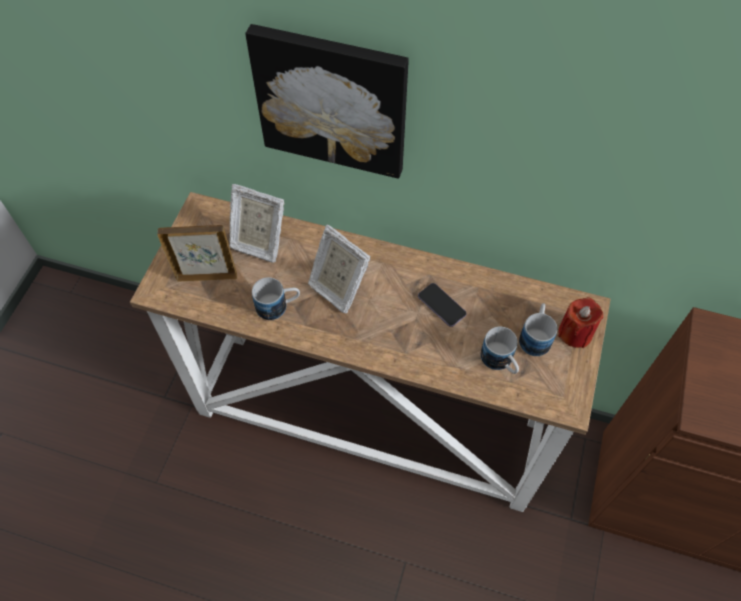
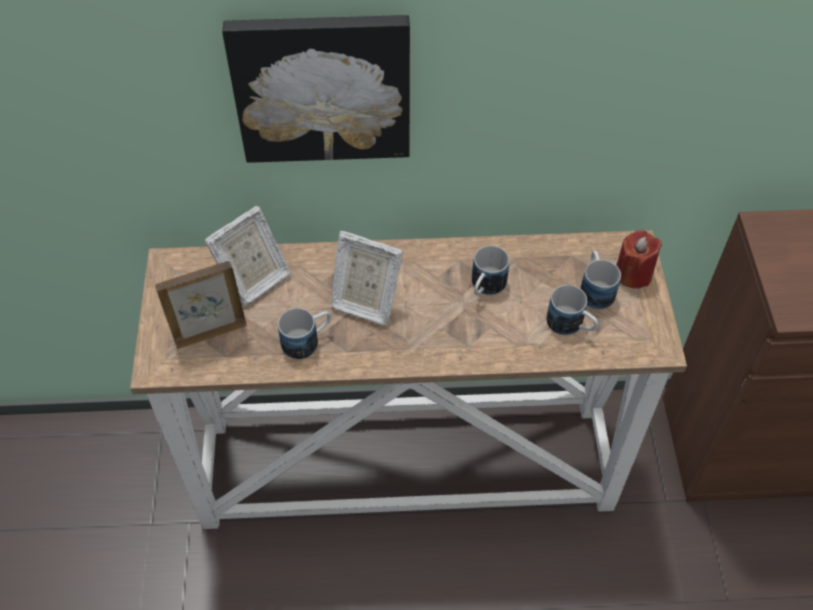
camera: 20 degrees left, 5 degrees down
picture frame [229,184,284,262] -> picture frame turned 45 degrees counterclockwise [204,205,291,306]
phone [418,283,467,327] -> mug [472,245,509,295]

